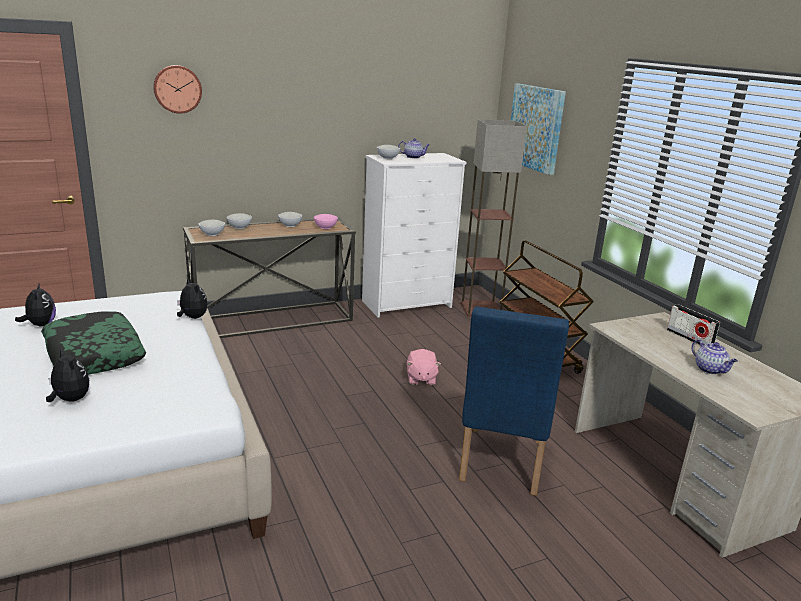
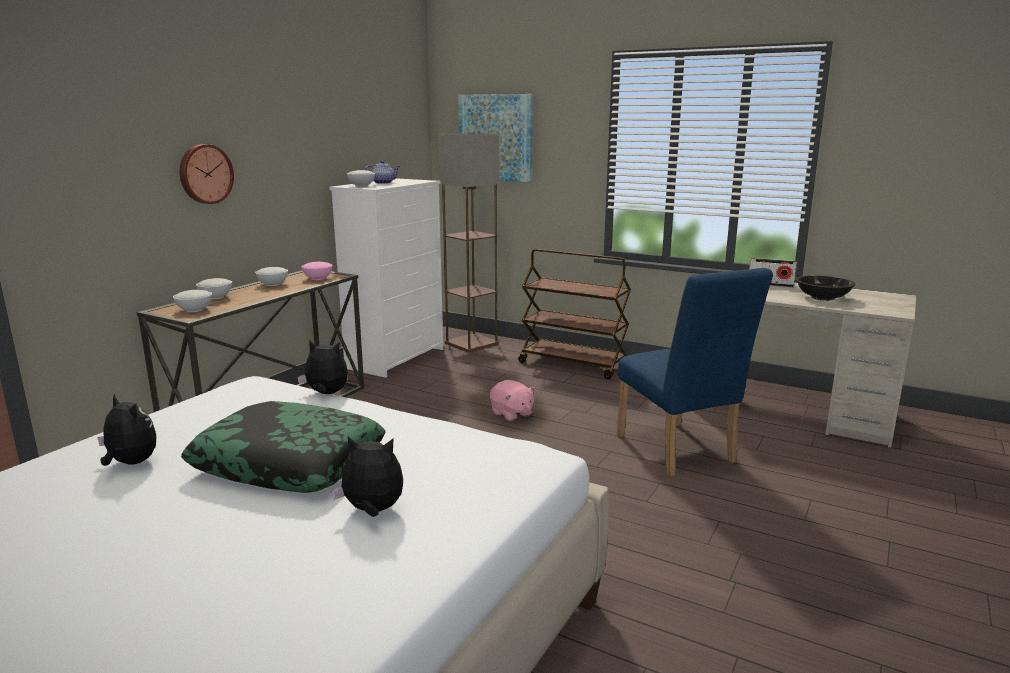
camera: 35 degrees left, 5 degrees down
wall clock [153,65,202,114] -> wall clock moved to [180,144,234,204]
teapot [691,339,738,374] -> black bowl [796,275,855,301]

